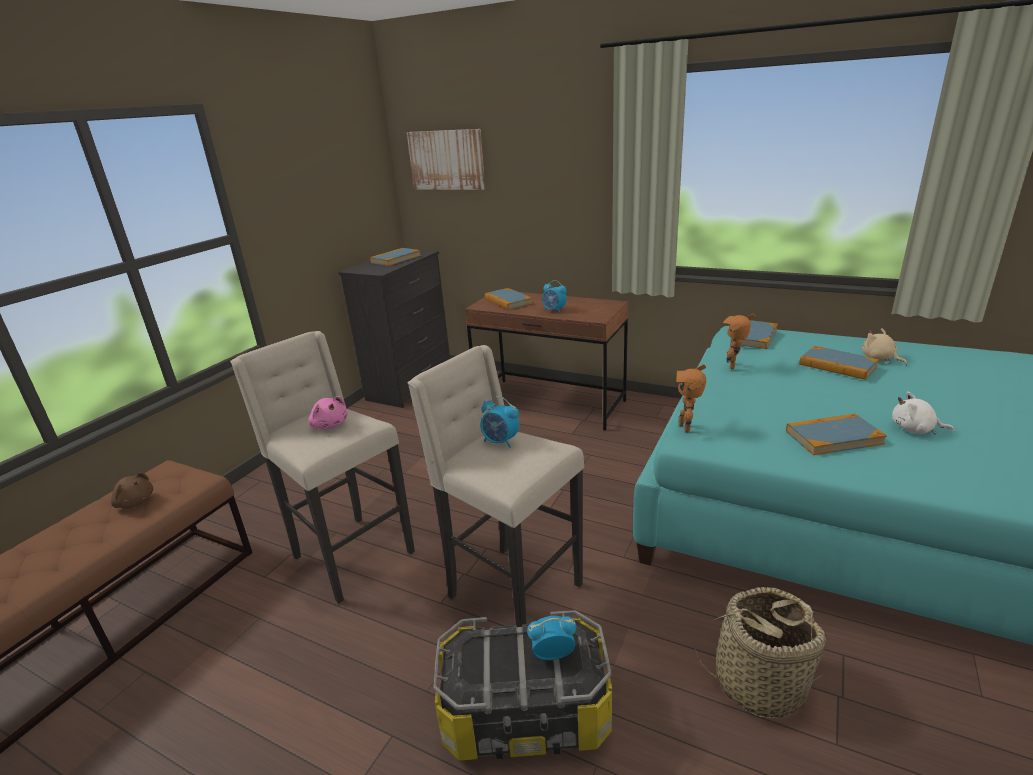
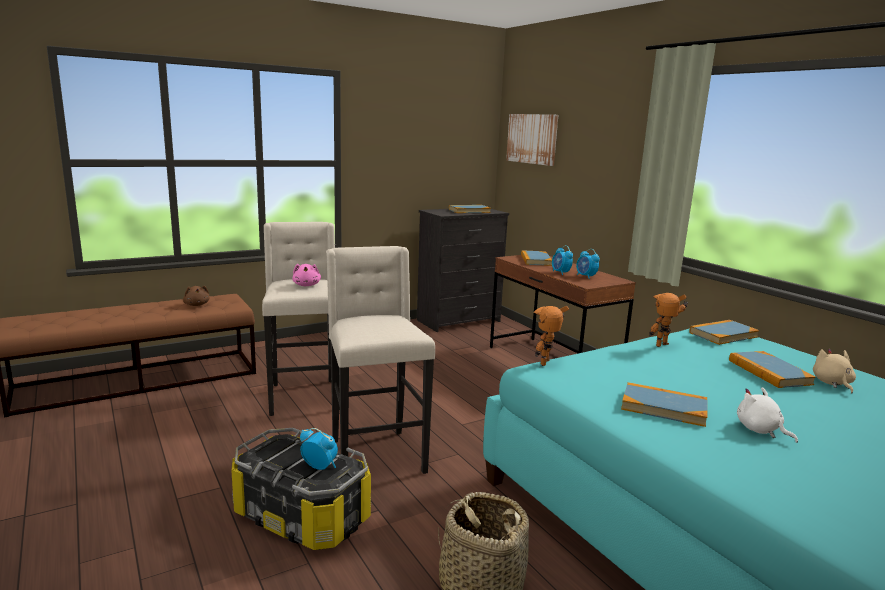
camera: 30 degrees right, 10 degrees down
alarm clock [480,396,519,448] -> alarm clock moved to [576,249,600,279]

